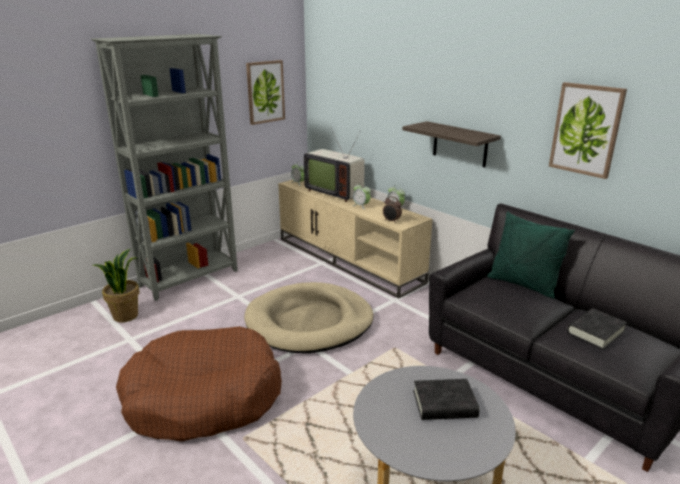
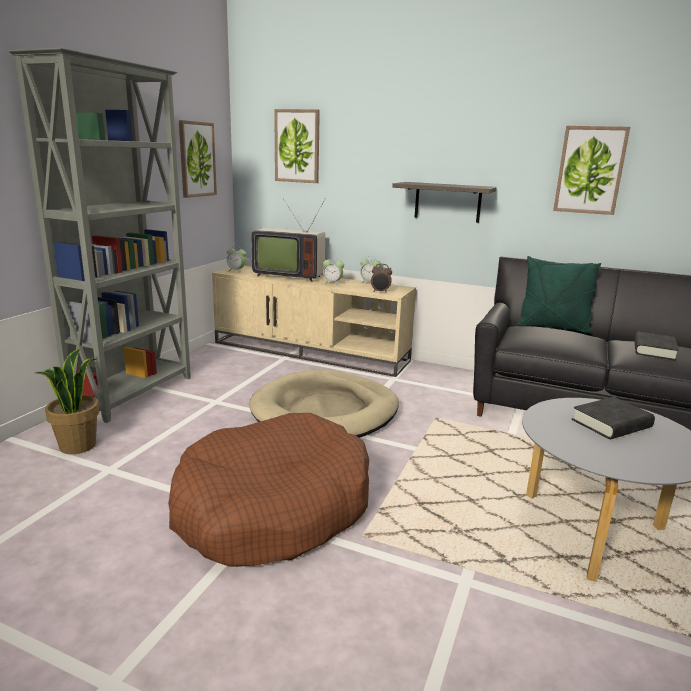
camera: 25 degrees left, 5 degrees down
none -> picture [274,109,320,183]

